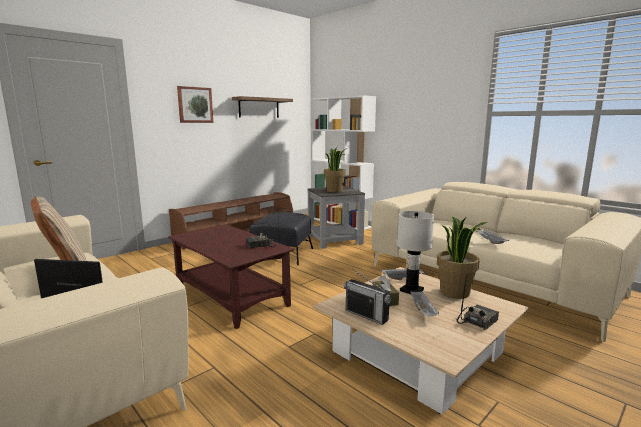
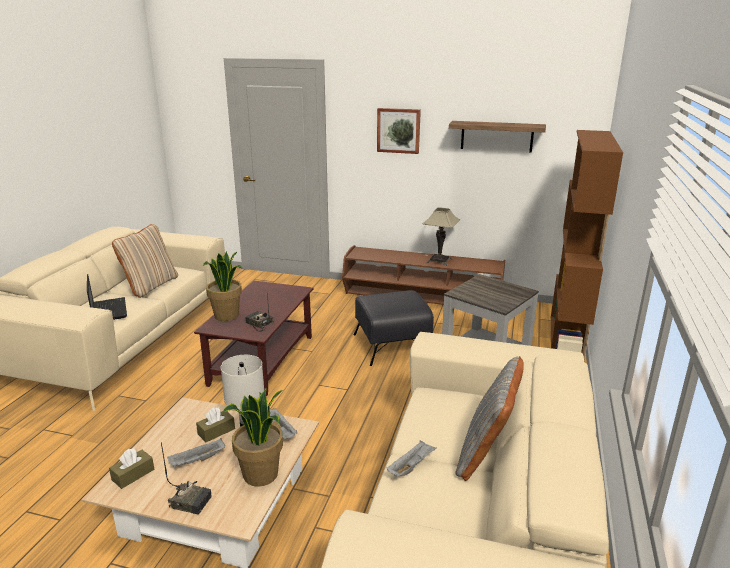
camera: 60 degrees right, 10 degrees up
white bookcase [311,95,376,230] -> brown bookcase [551,130,623,362]
potted plant [324,147,347,192] -> potted plant moved to [203,251,242,321]
radio [344,269,392,325] -> none
none -> brown tissue box [109,448,154,489]
none -> table lamp [423,207,460,266]
none -> grey pillow [455,356,524,481]

